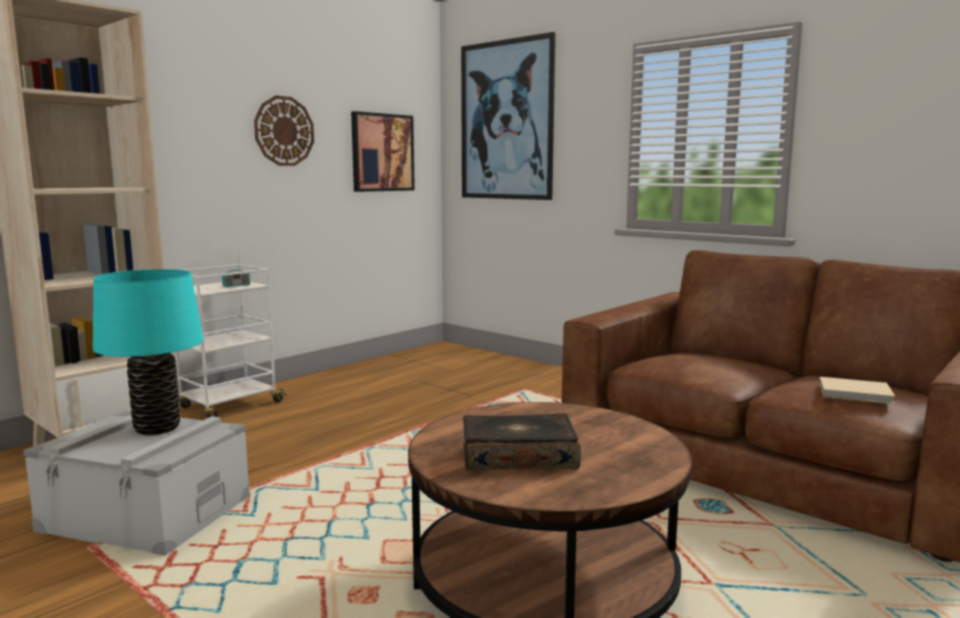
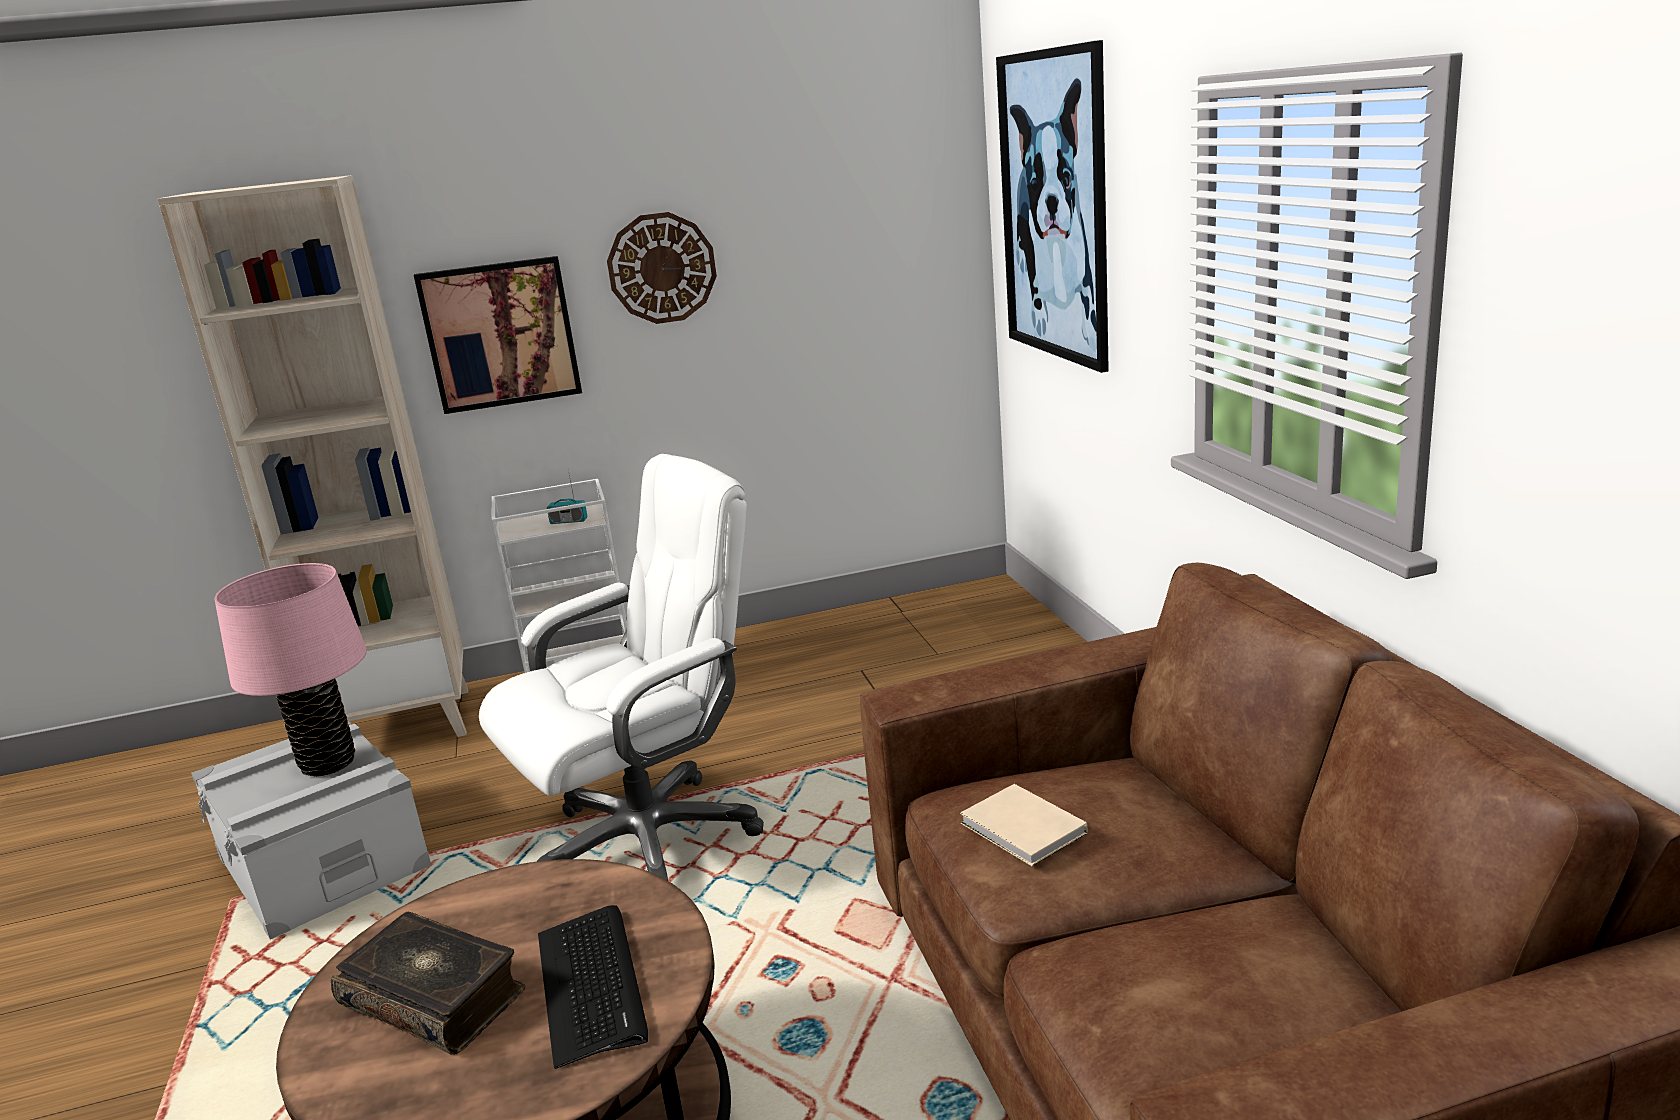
camera: 35 degrees right, 10 degrees up
turquoise table lamp [93,269,203,435] -> pink table lamp [215,563,367,777]
picture [351,111,415,192] -> picture moved to [414,256,582,414]
beige book [819,377,895,404] -> beige book moved to [960,784,1087,866]
none -> white office chair [479,454,764,881]
none -> keyboard [538,905,648,1069]

